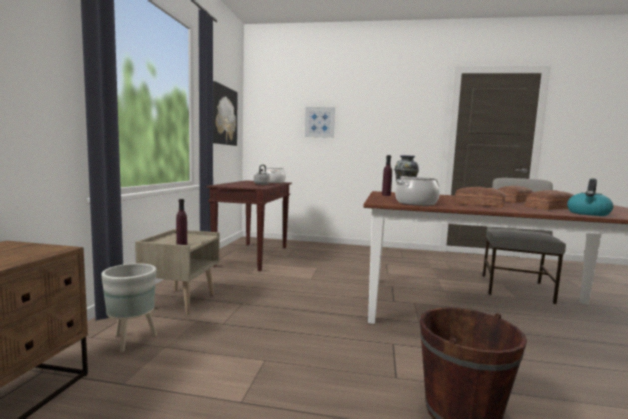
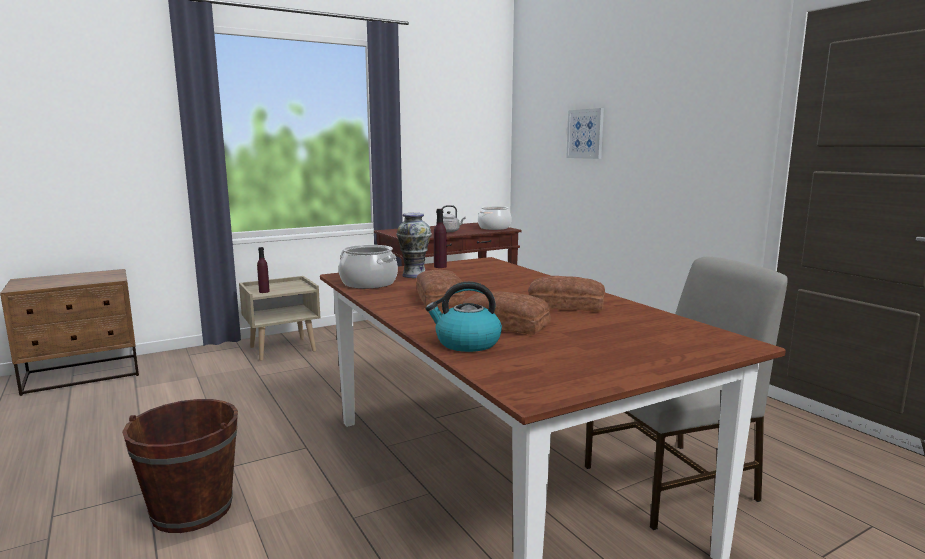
camera: 50 degrees right, 5 degrees up
grey planter [101,263,157,352] -> none
picture [213,81,238,146] -> none

